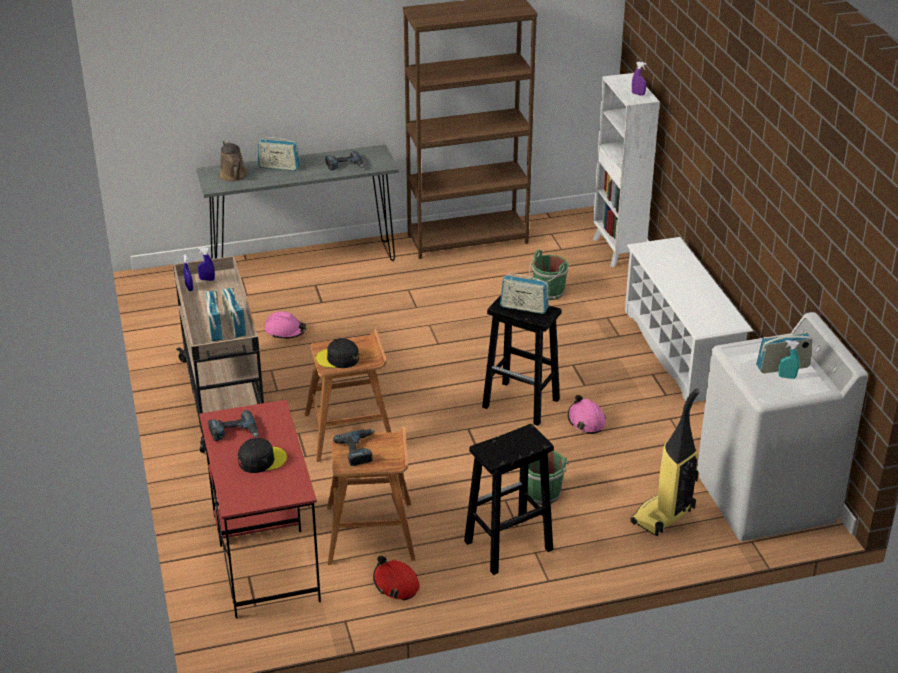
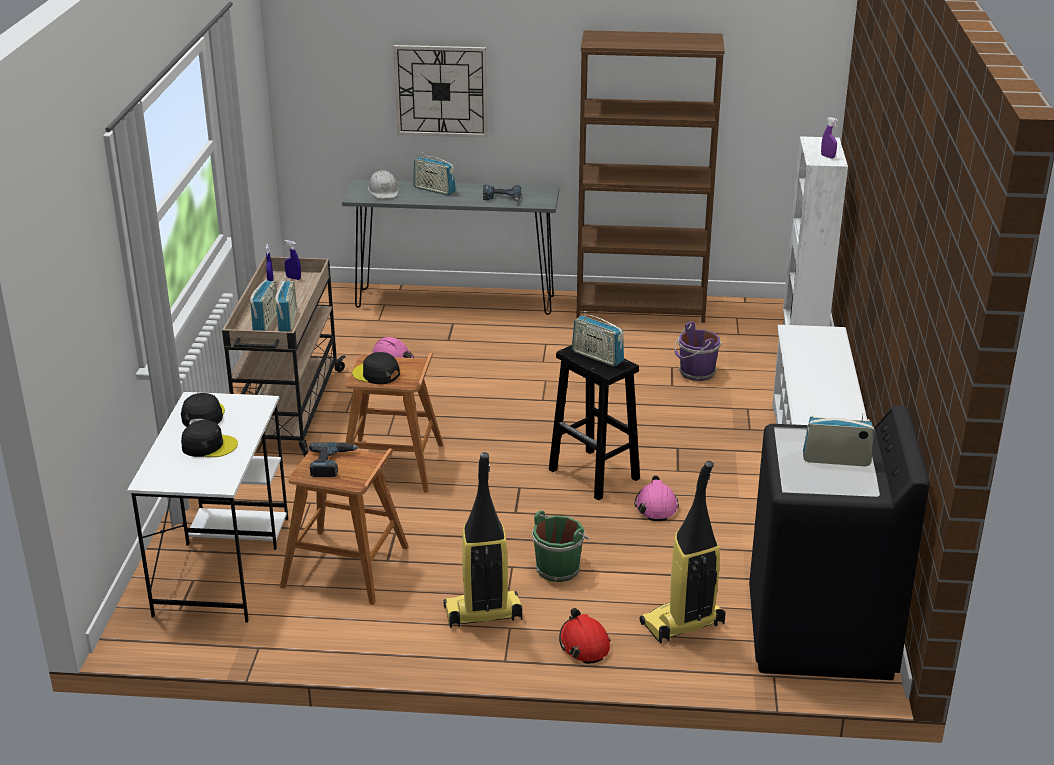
camera: 20 degrees right, 5 degrees down
red desk [199,400,321,618] -> white desk [127,392,288,623]
power drill [208,410,259,441] -> black cap [181,393,225,427]
brown watering can [219,140,248,182] -> white hard hat [368,170,399,199]
red hard hat [373,556,420,600] -> red hard hat moved to [559,608,611,664]
black stool [464,424,554,575] -> vacuum cleaner [443,452,522,628]
green bucket [529,250,569,300] -> purple bucket [674,321,722,381]
white washing machine [697,312,868,541] -> black washing machine [749,405,930,680]
turquoise spray bottle [778,340,799,379] -> none
none -> wall clock [393,45,487,137]

